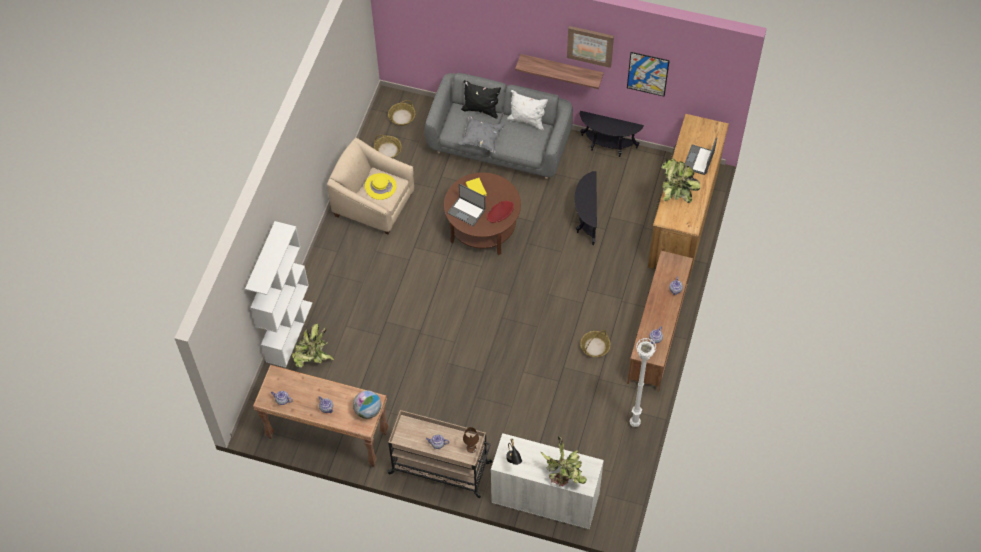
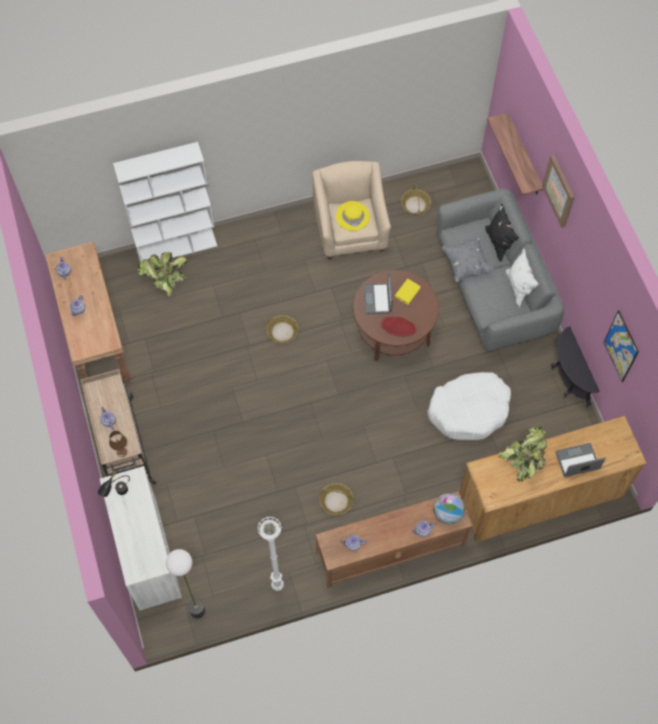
camera: 55 degrees right, 5 degrees up
globe [353,390,381,419] -> globe moved to [433,493,465,525]
basket [388,100,415,126] -> basket moved to [266,315,298,343]
shelf [515,54,604,89] -> shelf moved to [487,113,543,196]
potted plant [541,436,587,486] -> none
picture [567,26,614,68] -> picture moved to [542,154,575,228]
black side table [574,171,597,245] -> white dog bed [427,372,511,440]
none -> floor lamp [166,549,205,618]

